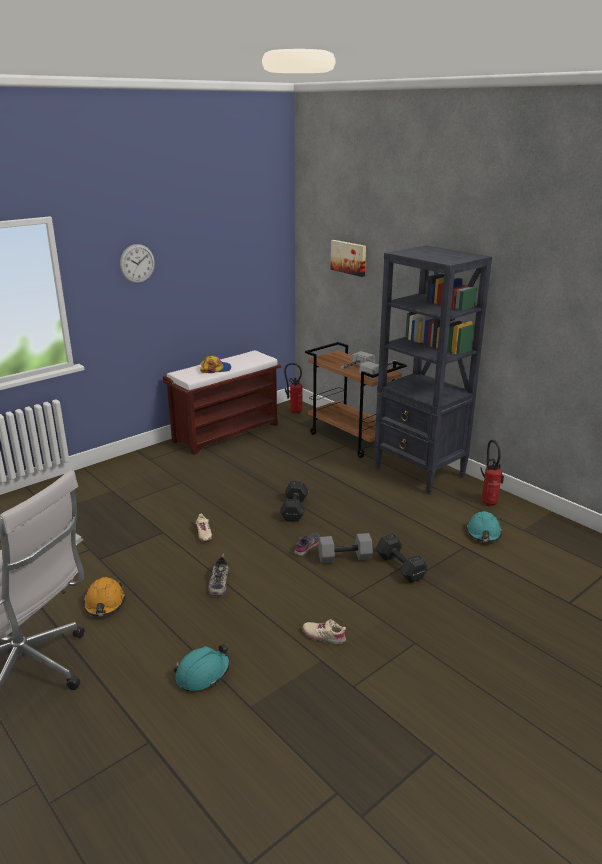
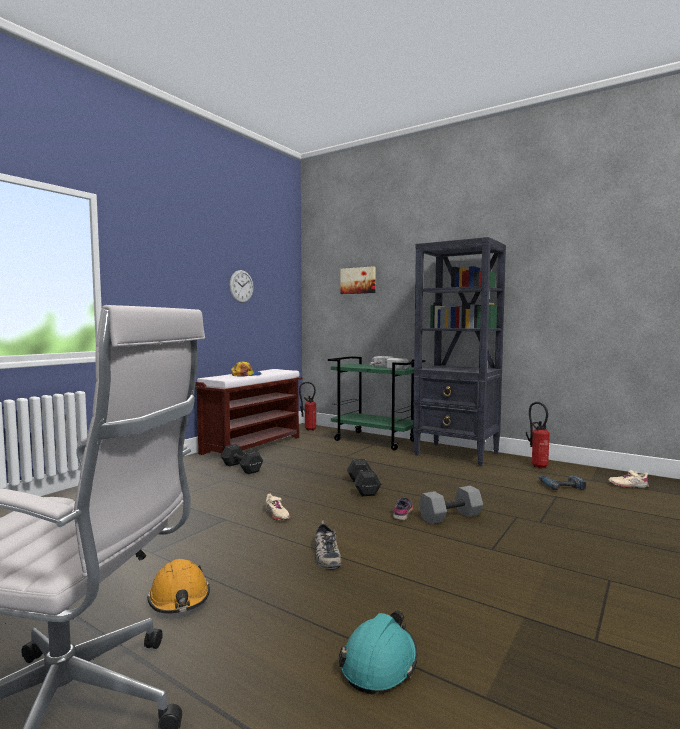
camera: 15 degrees left, 20 degrees down
wall clock [120,244,155,283] -> wall clock moved to [229,270,254,303]
beige shoe [303,619,346,644] -> beige shoe moved to [608,470,649,488]
brown cart [305,342,406,458] -> green cart [328,356,426,451]
black dumbbell [376,534,428,583] -> black dumbbell moved to [221,444,263,474]
turquoise hard hat [466,511,502,542] -> power drill [538,475,586,490]

